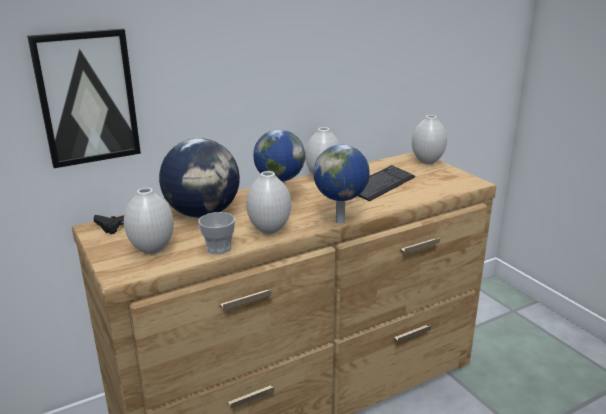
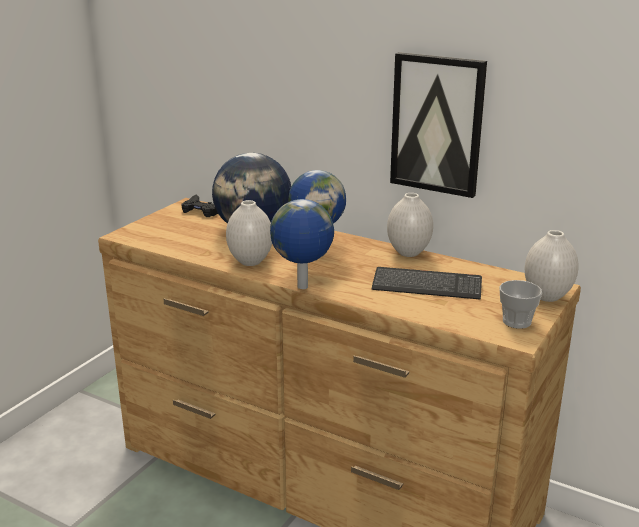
camera: 60 degrees right, 0 degrees up
picture [27,28,141,168] -> picture moved to [390,52,487,198]
white vase [124,188,174,254] -> none
cup [198,212,235,254] -> cup moved to [499,280,542,329]

